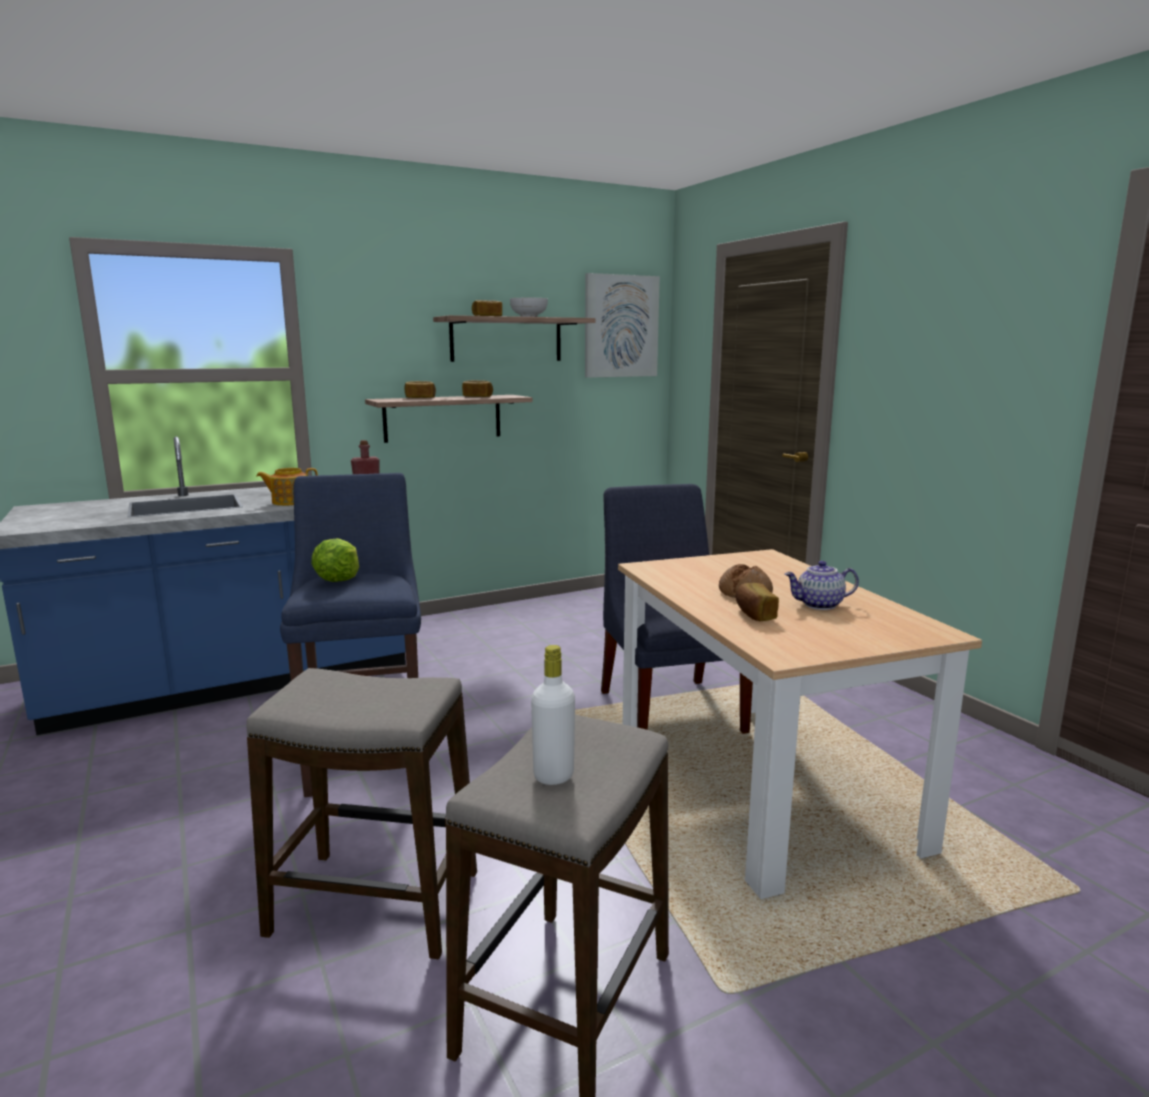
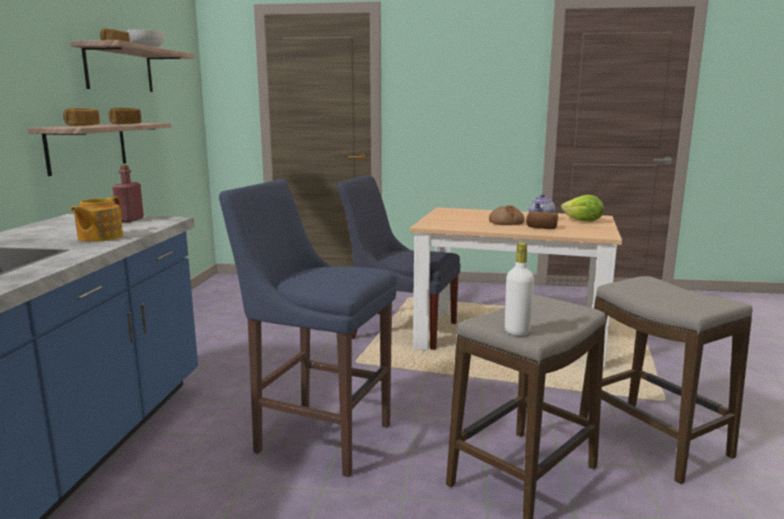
camera: 55 degrees left, 0 degrees up
lettuce [311,538,359,582] -> lettuce moved to [561,195,604,222]
white bottle [531,645,575,785] -> white bottle moved to [505,242,534,336]
picture [585,273,660,378] -> none

